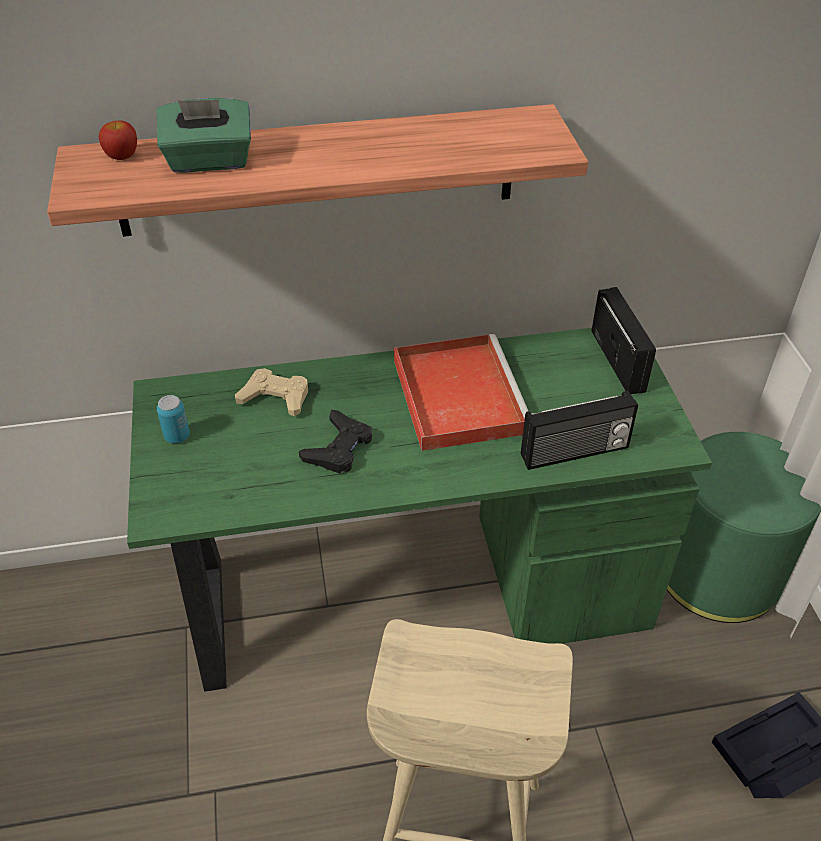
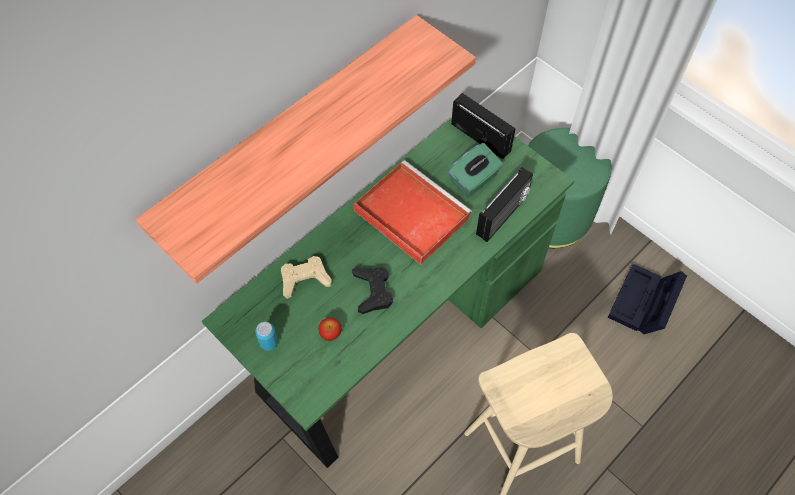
camera: 35 degrees left, 15 degrees up
apple [99,120,137,160] -> apple moved to [318,318,342,341]
green tissue box [157,98,251,173] -> green tissue box moved to [448,143,503,196]

